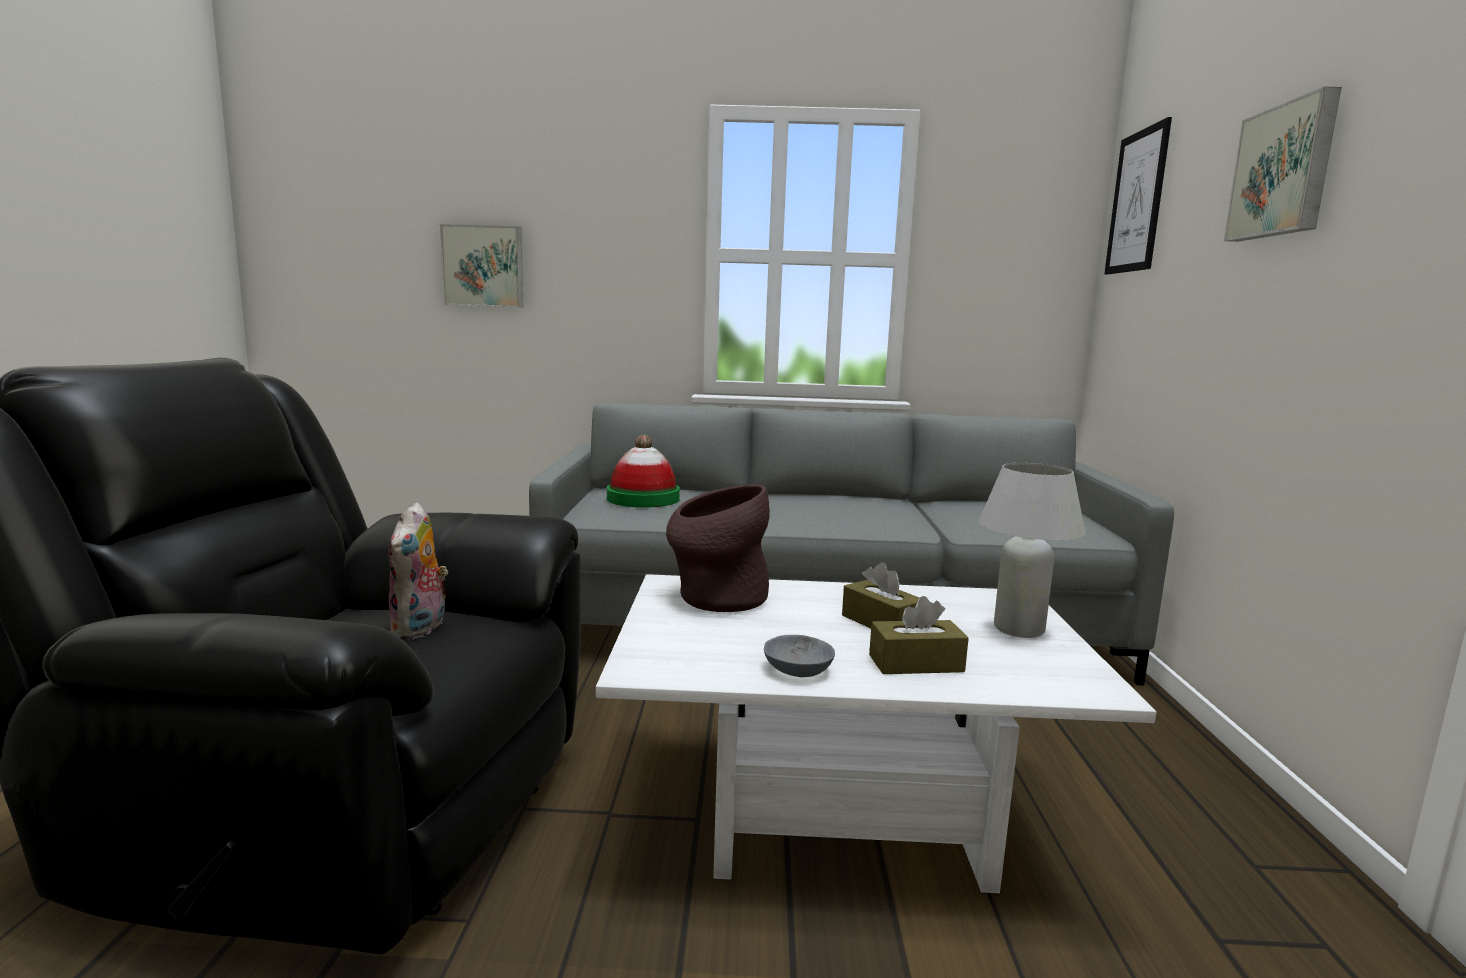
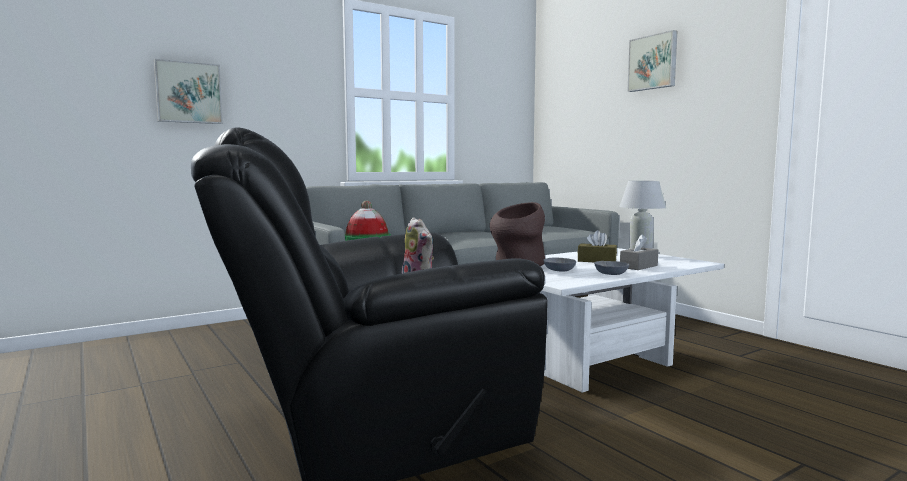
camera: 35 degrees left, 5 degrees down
brown tissue box [869,596,969,674] -> grey tissue box [620,234,658,270]
picture [1104,117,1172,275] -> none
none -> grey bowl [543,258,576,272]

